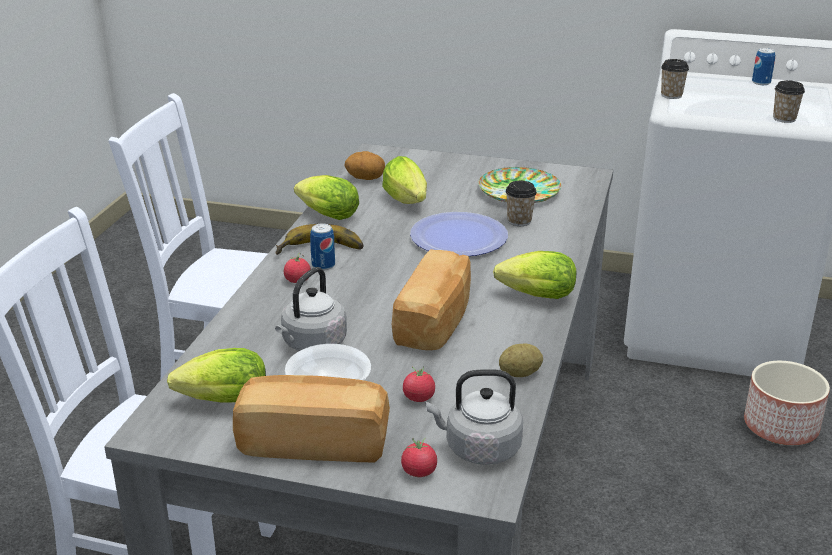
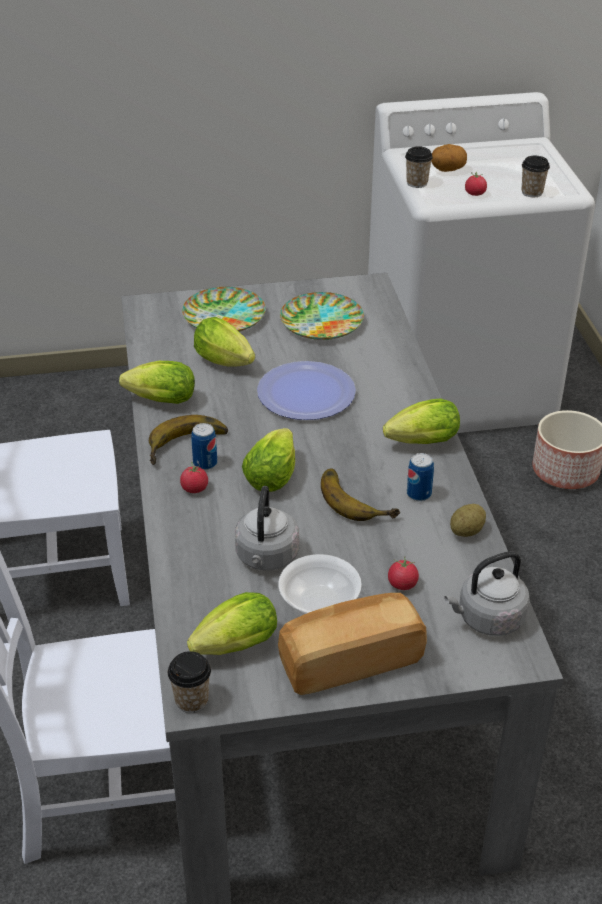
camera: 25 degrees left, 10 degrees up
potato [345,151,385,180] -> potato moved to [431,144,467,172]
bread [392,249,471,350] -> banana [321,468,400,521]
tomato [401,438,437,477] -> tomato moved to [465,172,487,196]
cup [505,181,537,226] -> cup moved to [168,651,211,713]
can [752,48,775,85] -> can moved to [407,453,434,501]
none -> plate [182,287,266,332]
none -> lettuce [242,428,295,492]

